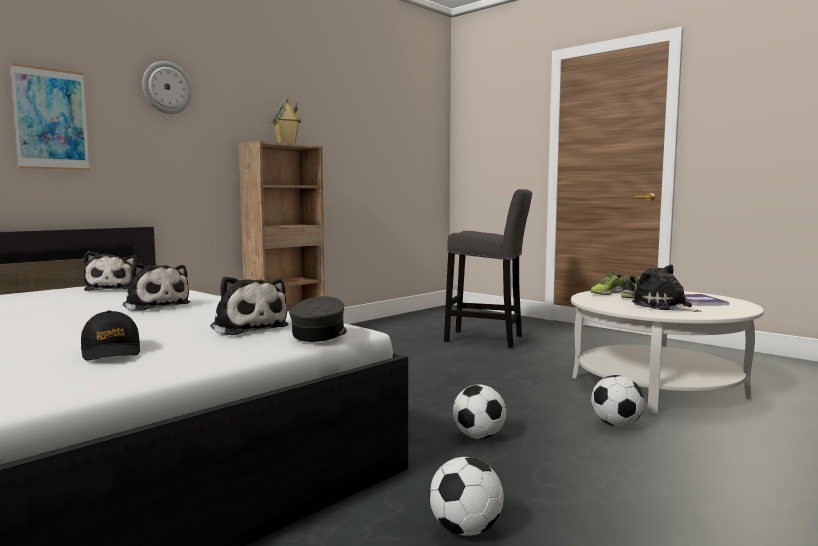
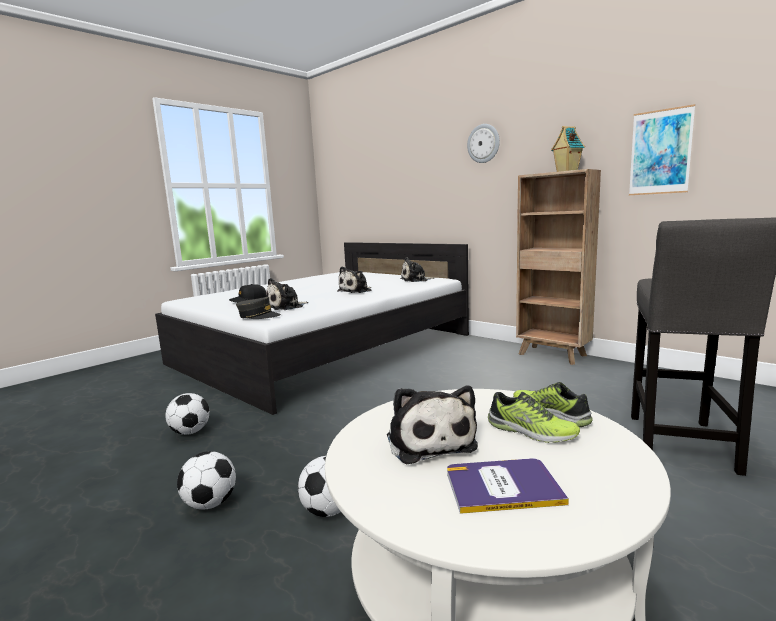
camera: 90 degrees right, 5 degrees up
picture [10,63,90,170] -> picture moved to [629,104,695,195]
football [453,384,506,439] -> football moved to [177,451,236,510]
plush toy [632,264,701,312] -> plush toy turned 105 degrees clockwise [387,385,478,464]

